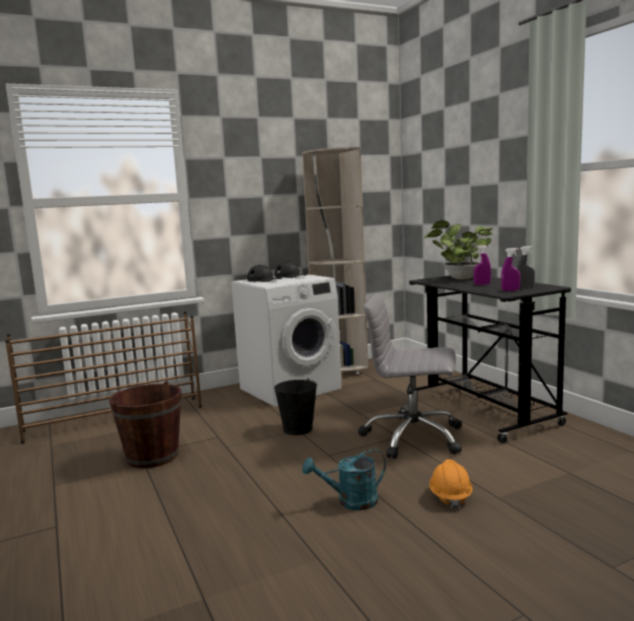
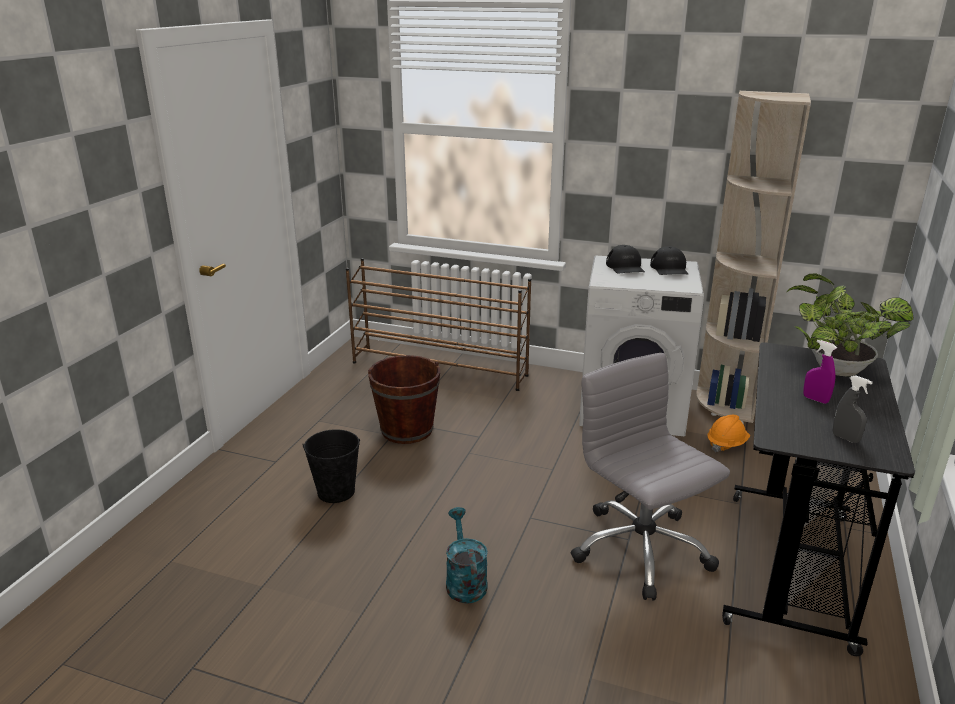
camera: 45 degrees right, 15 degrees up
black bucket [274,378,317,435] -> black bucket moved to [302,429,360,503]
turquoise watering can [302,449,386,510] -> turquoise watering can turned 45 degrees clockwise [446,507,488,604]
orange hard hat [429,459,473,510] -> orange hard hat moved to [708,415,750,452]
purple spray bottle [501,248,521,291] -> none

